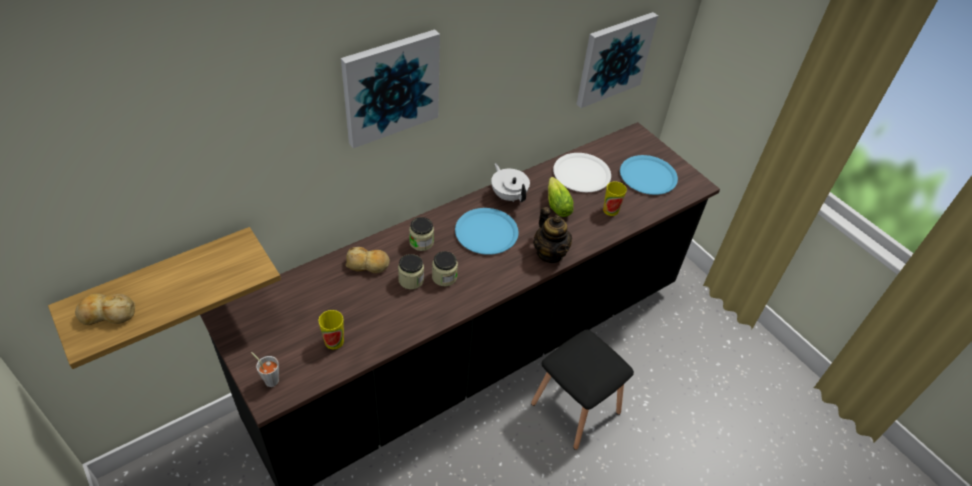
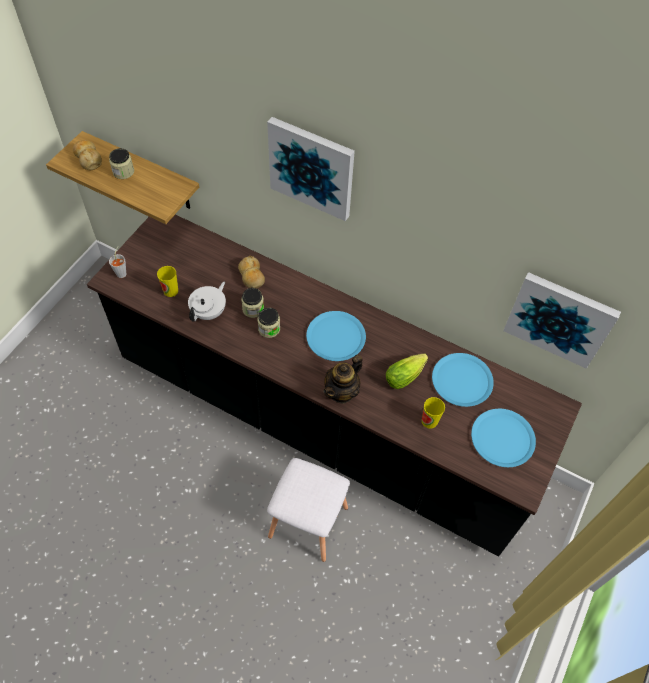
camera: 65 degrees right, 10 degrees up
jar [409,217,434,251] -> jar moved to [109,148,134,179]
white teapot [491,163,530,202] -> white teapot moved to [188,282,226,322]
black stool [531,330,634,450] -> white stool [267,458,350,562]
white plate [553,153,611,192] -> blue plate [432,353,494,407]

